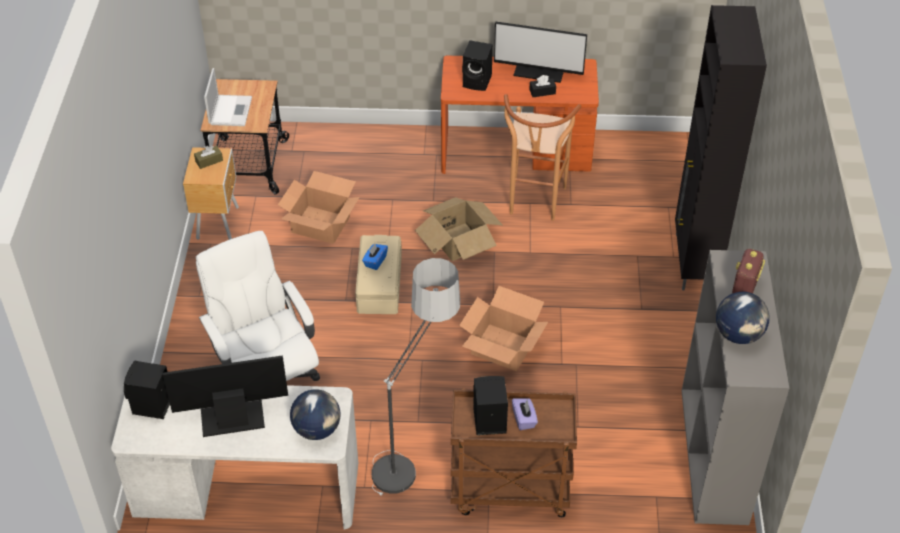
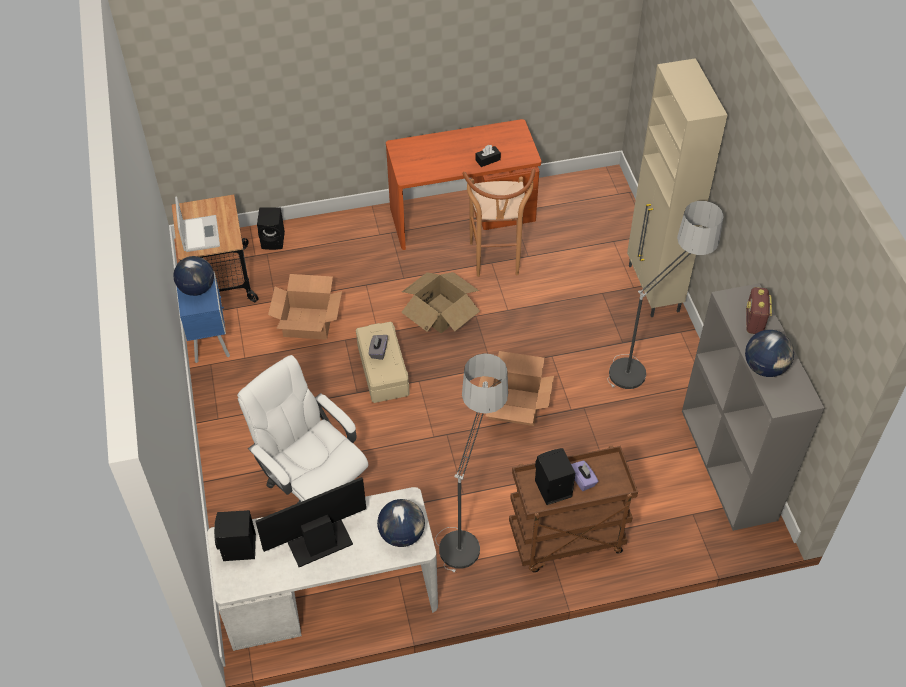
camera: 15 degrees left, 5 degrees up
brown nightstand [183,147,239,240] -> blue nightstand [177,271,230,363]
brown tissue box [194,145,223,169] -> globe [173,256,214,296]
blue tissue box [362,244,388,270] -> grey tissue box [369,335,388,360]
black speaker [462,41,493,91] -> black speaker moved to [257,208,285,250]
monitor [494,22,587,83] -> none
black cabinet [675,5,767,290] -> beige cabinet [627,58,727,317]
none -> floor lamp [607,201,724,389]

